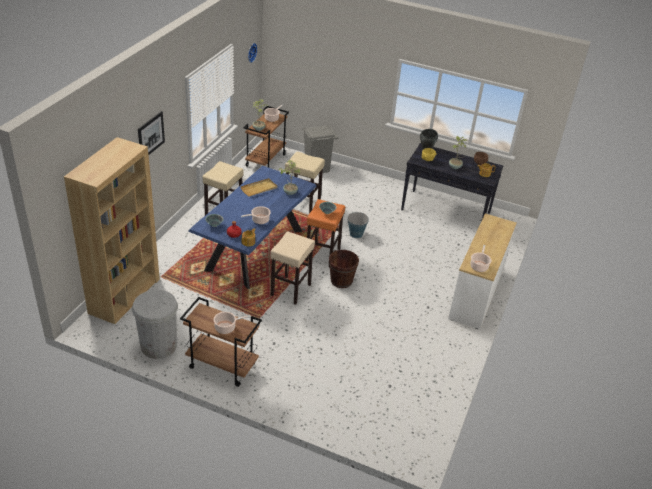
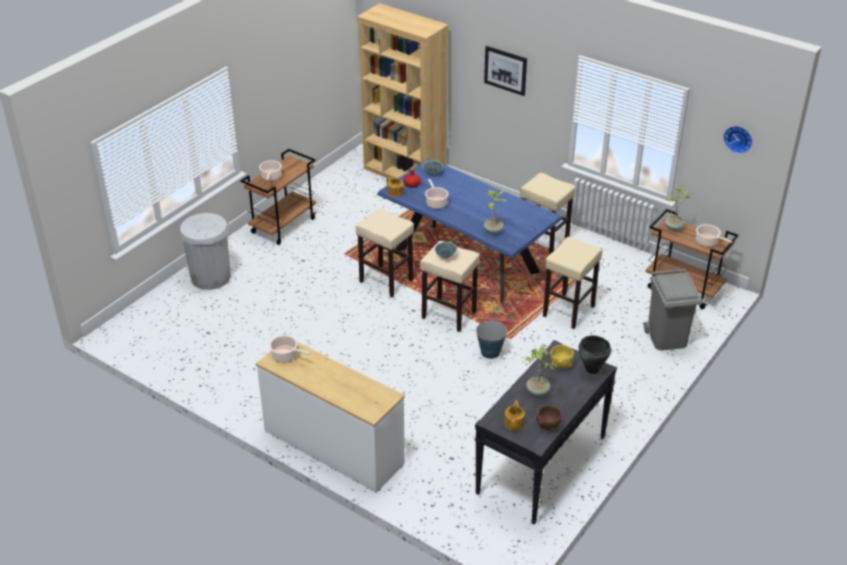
camera: 105 degrees right, 0 degrees up
white trash can [132,290,178,359] -> white trash can moved to [179,213,231,290]
beige tray [241,178,277,197] -> none
orange stool [305,199,345,267] -> beige stool [420,241,480,332]
brown bucket [329,250,359,288] -> none

